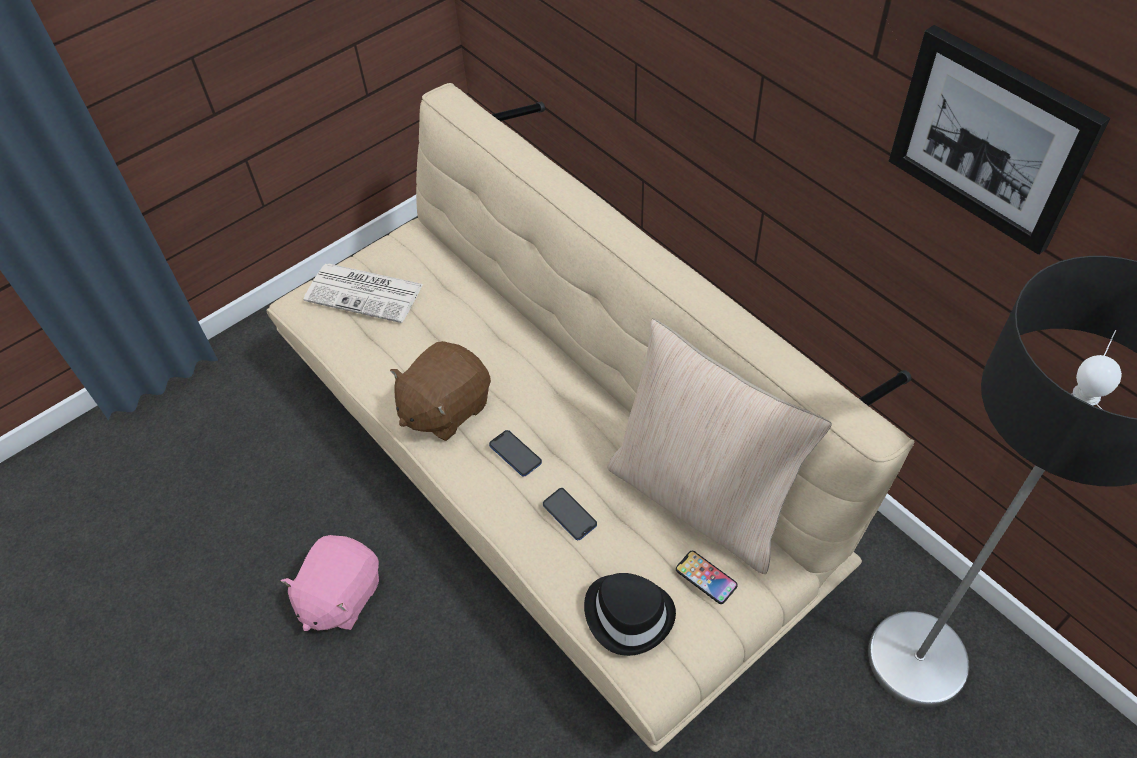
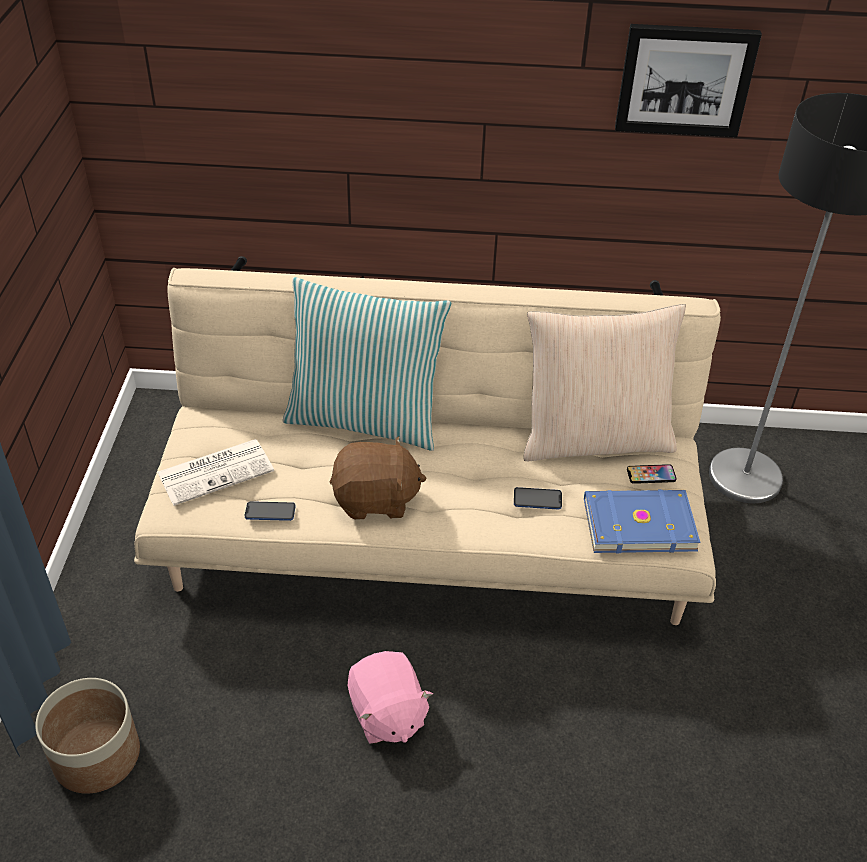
camera: 50 degrees left, 10 degrees down
brown plush toy [390,341,491,441] -> brown plush toy turned 90 degrees counterclockwise [330,436,427,520]
phone [489,430,542,476] -> phone moved to [244,501,296,521]
black hat [584,573,676,656] -> blue book [584,490,700,553]
none -> planter [35,678,140,794]
none -> pillow [283,277,451,451]

